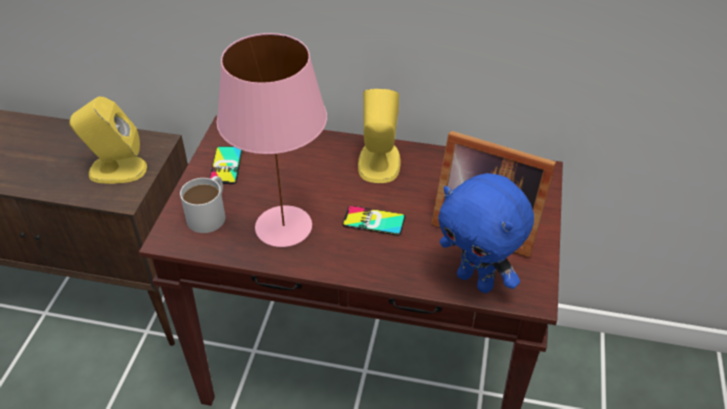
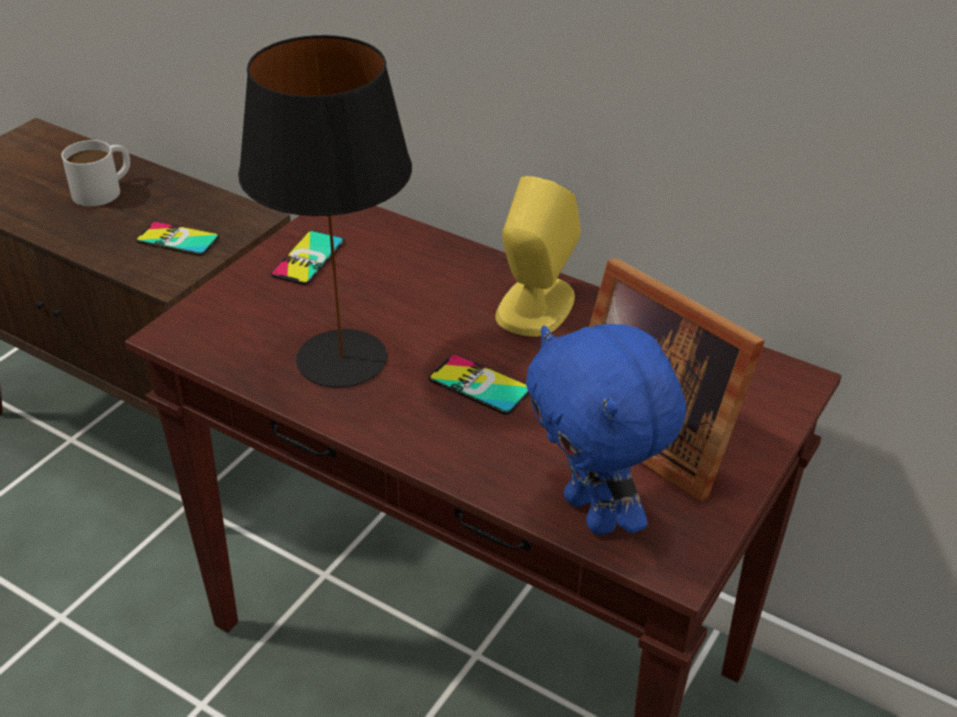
camera: 20 degrees right, 5 degrees down
yellow speaker [69,96,147,184] -> phone [136,222,220,256]
white mug [180,176,226,233] -> white mug moved to [61,140,130,206]
pink table lamp [217,33,327,247] -> black table lamp [238,35,412,387]

